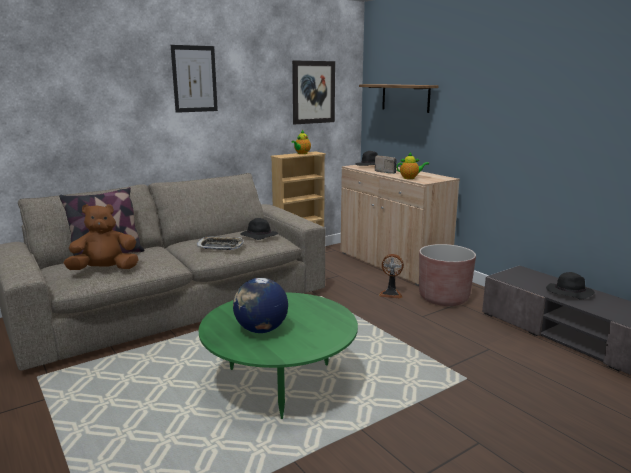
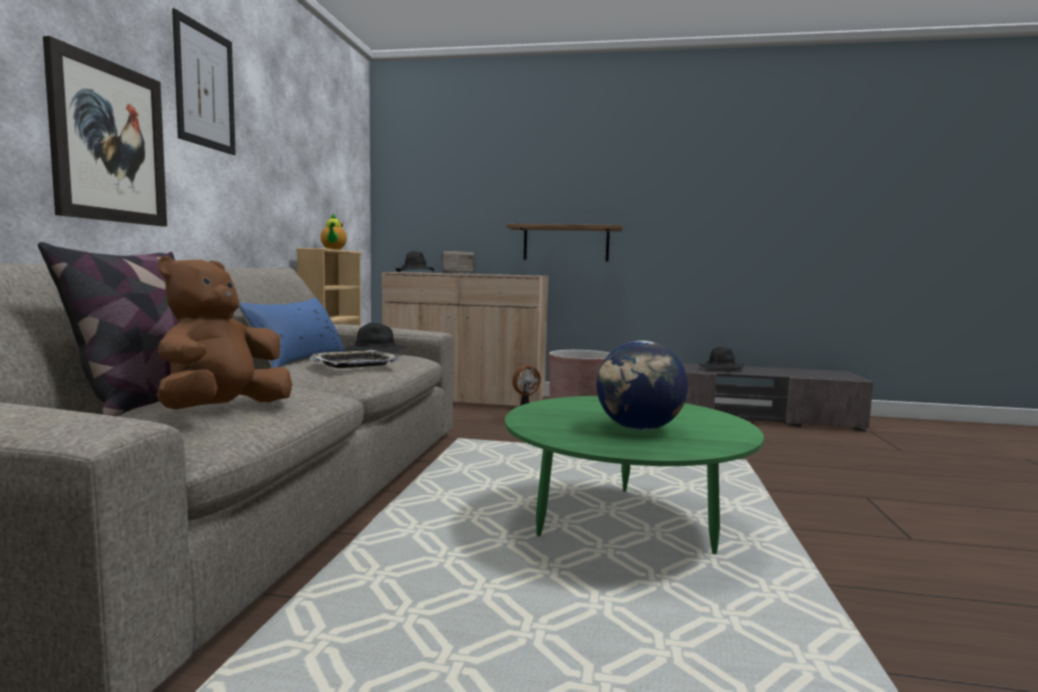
camera: 45 degrees left, 10 degrees down
picture [292,60,335,124] -> picture moved to [43,36,167,227]
shelf [359,84,438,113] -> shelf moved to [506,224,623,262]
teapot [397,152,429,179] -> none
none -> blue pillow [239,297,344,368]

